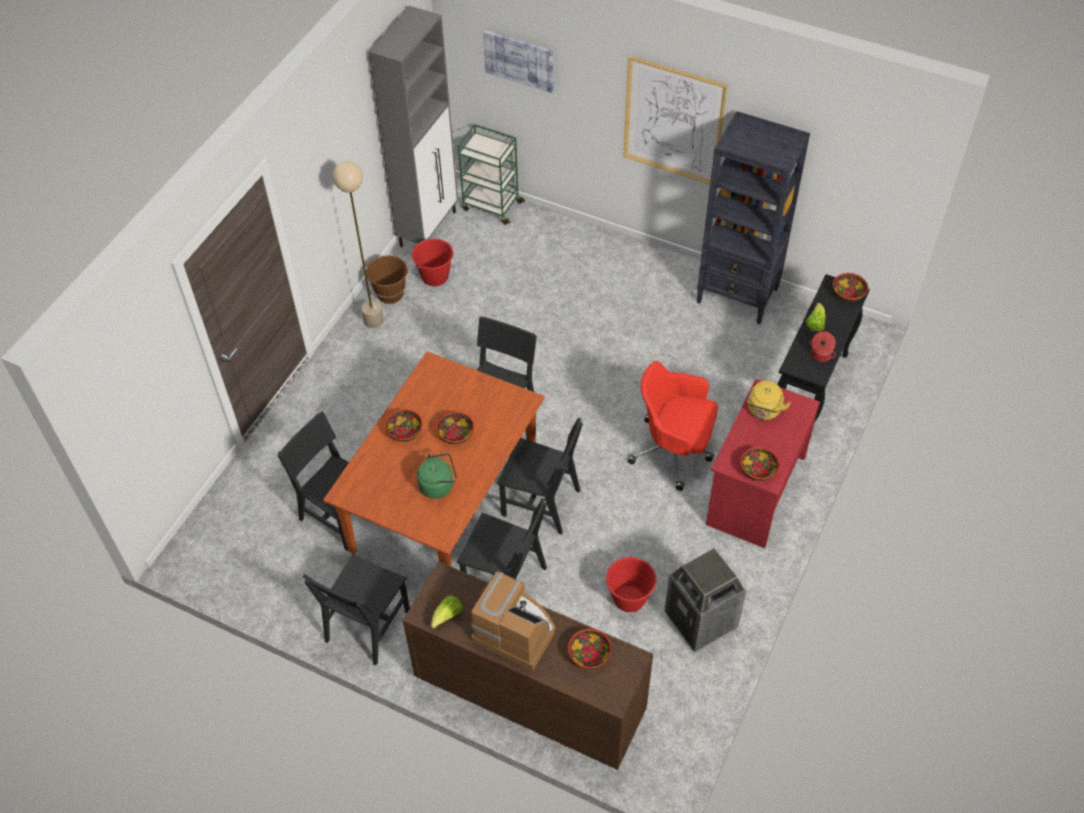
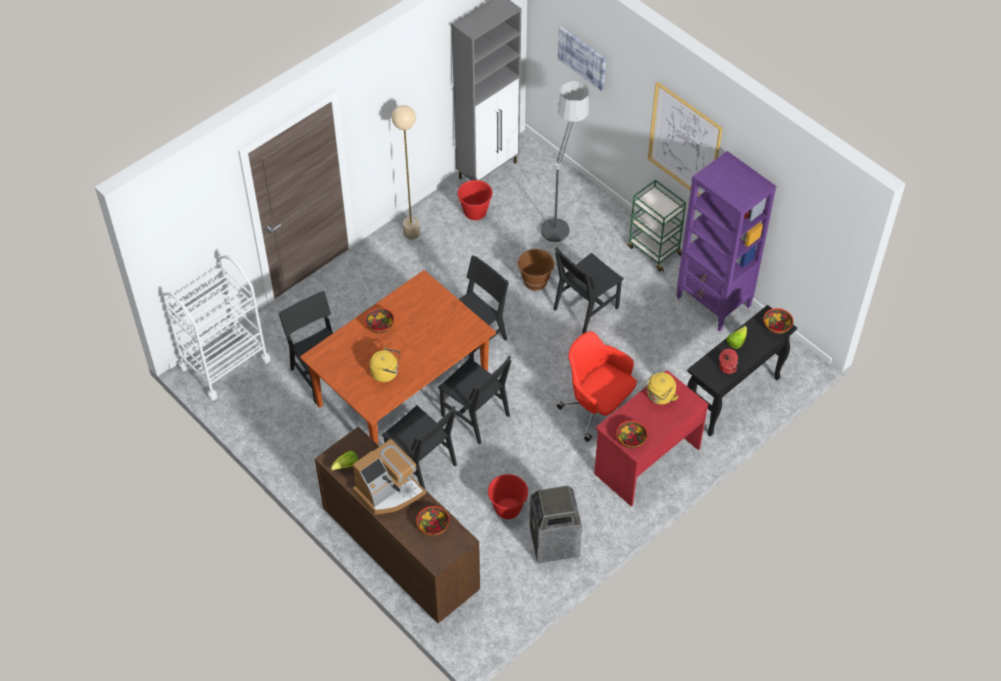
camera: 20 degrees right, 0 degrees up
black chair [303,554,410,665] -> black chair moved to [554,247,624,334]
brown bucket [366,255,409,304] -> brown bucket moved to [517,249,554,291]
green kettle [417,453,457,499] -> yellow kettle [370,347,400,382]
bowl [436,412,474,444] -> none
green cart [458,124,525,224] -> green cart moved to [628,180,686,272]
coffee machine [471,571,556,671] -> coffee machine turned 90 degrees clockwise [353,439,427,515]
black bookcase [697,111,810,324] -> purple bookcase [677,151,776,331]
none -> white cart [162,255,270,401]
none -> floor lamp [538,81,589,245]

